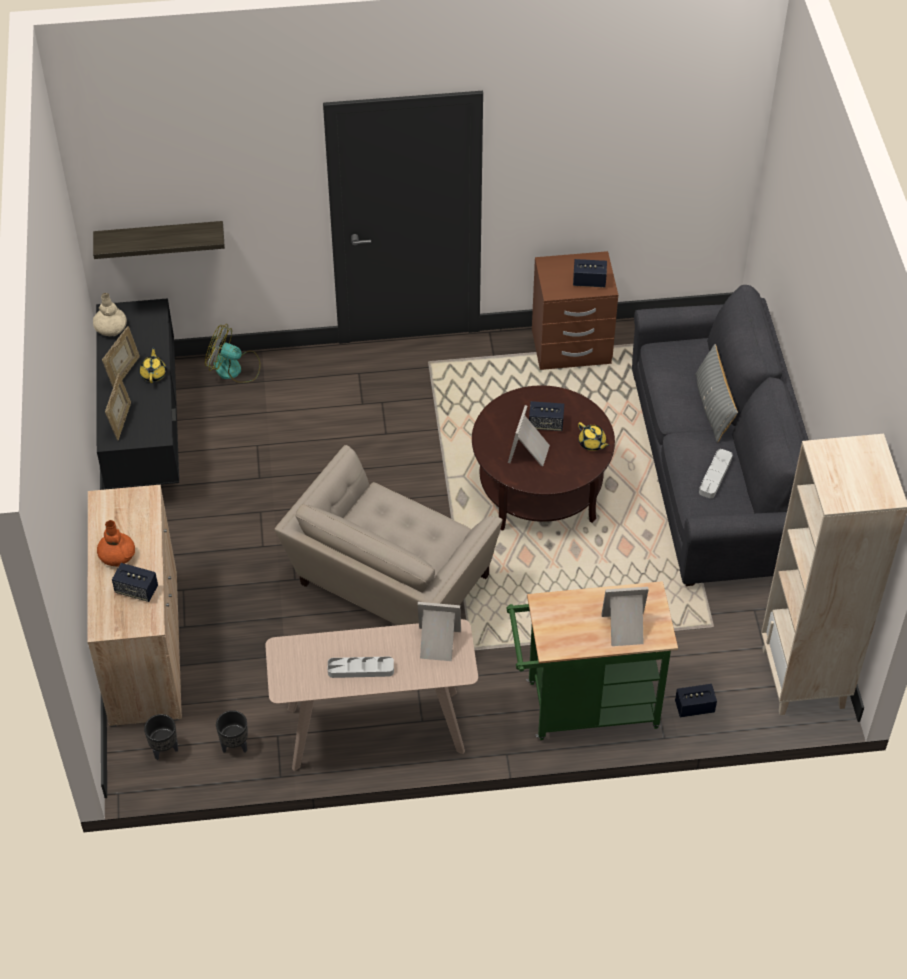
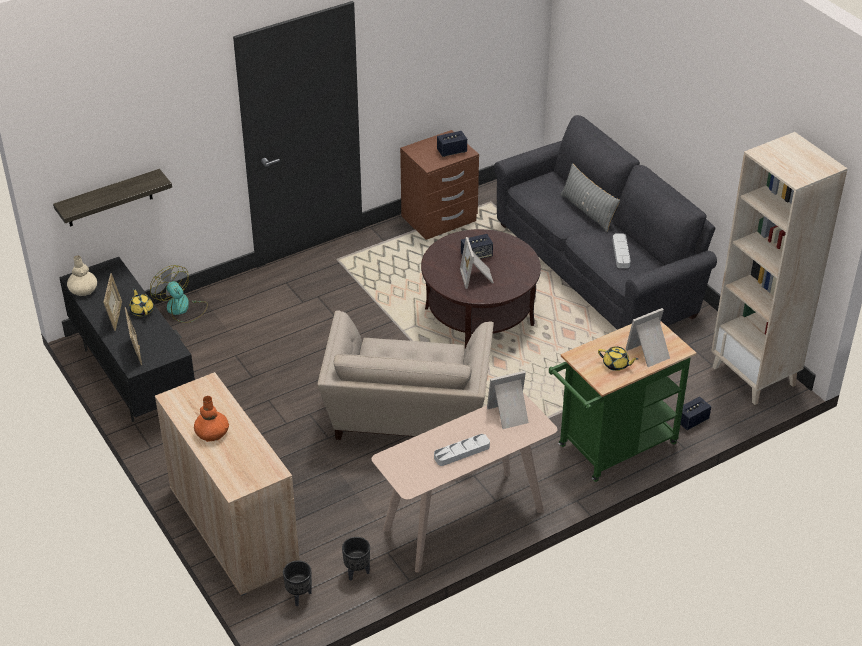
camera: 25 degrees left, 10 degrees down
speaker [112,563,158,602] -> none
fan [205,324,261,383] -> fan turned 60 degrees clockwise [150,265,208,323]
yellow teapot [578,422,610,451] -> yellow teapot moved to [598,346,638,371]

